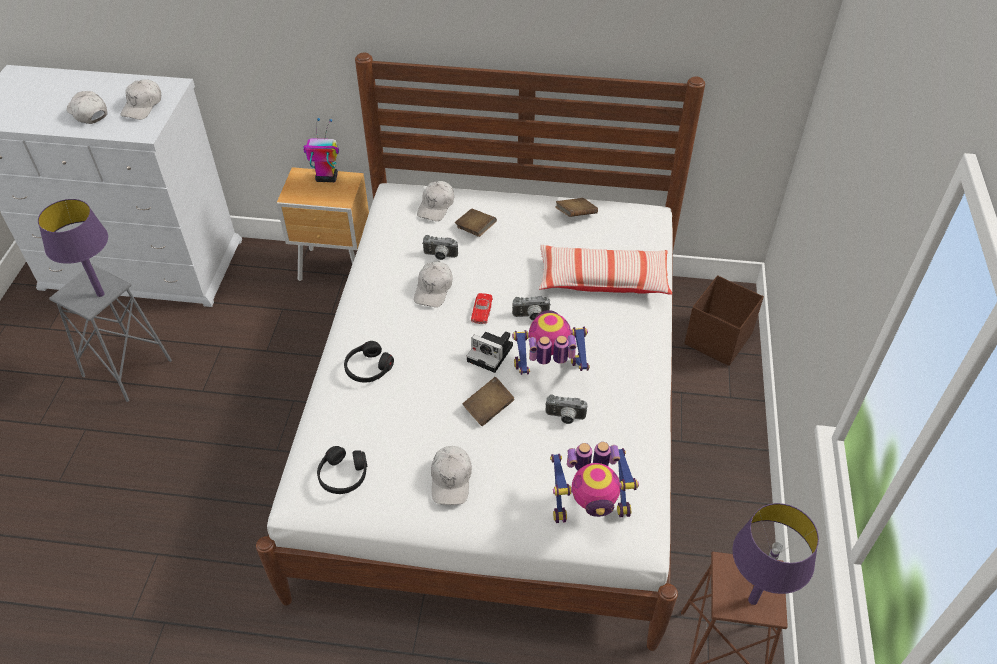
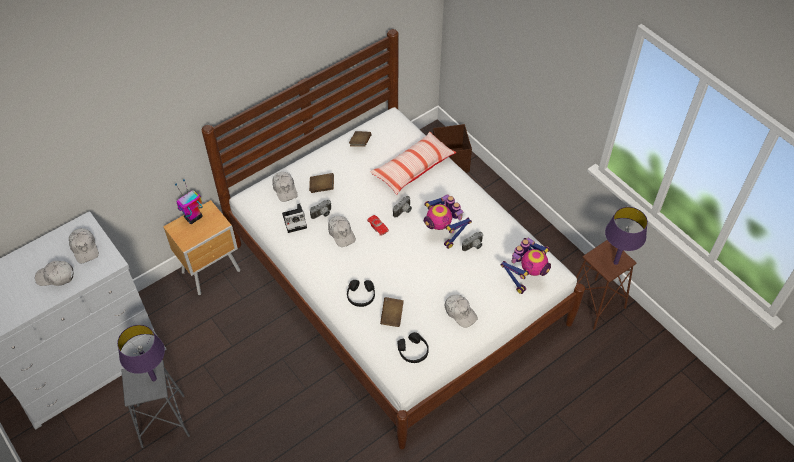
camera: 45 degrees left, 5 degrees up
brown book [462,377,515,426] -> brown book moved to [380,297,404,327]
camera [467,331,513,373] -> camera moved to [282,203,307,233]
toy robot [512,310,590,375] -> toy robot turned 75 degrees counterclockwise [423,194,472,249]

